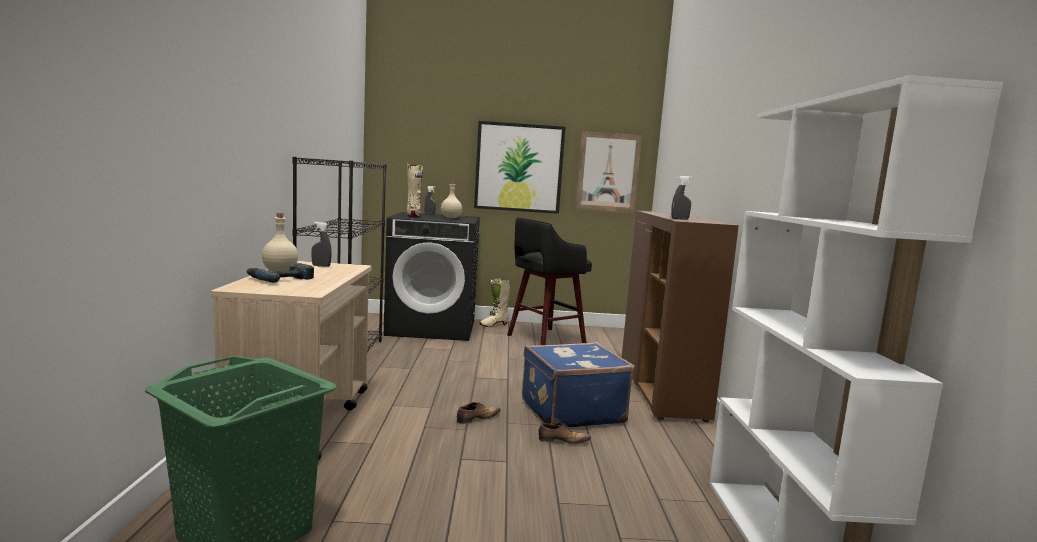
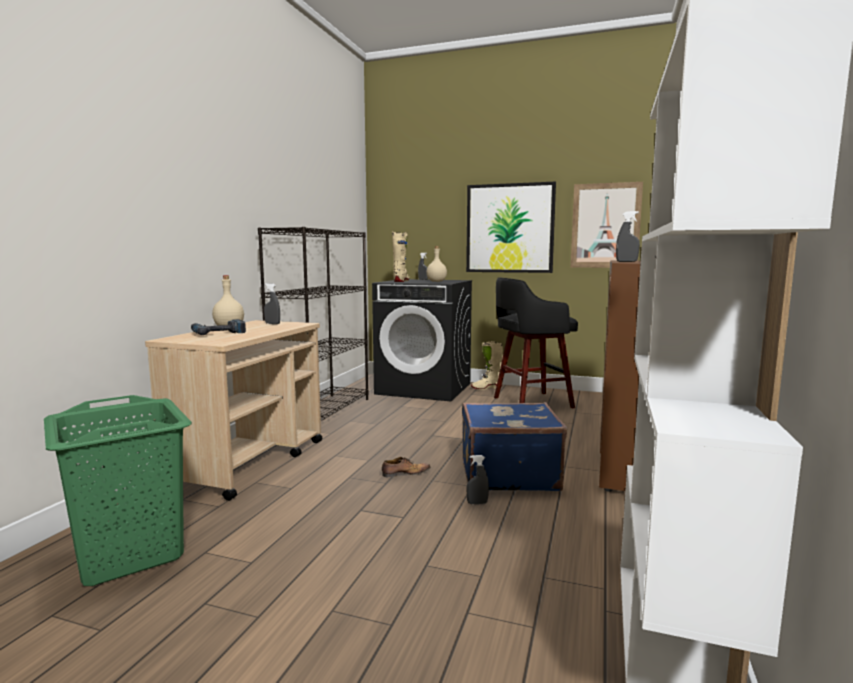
camera: 20 degrees right, 0 degrees up
shoe [538,422,591,444] -> grey spray bottle [466,455,489,504]

